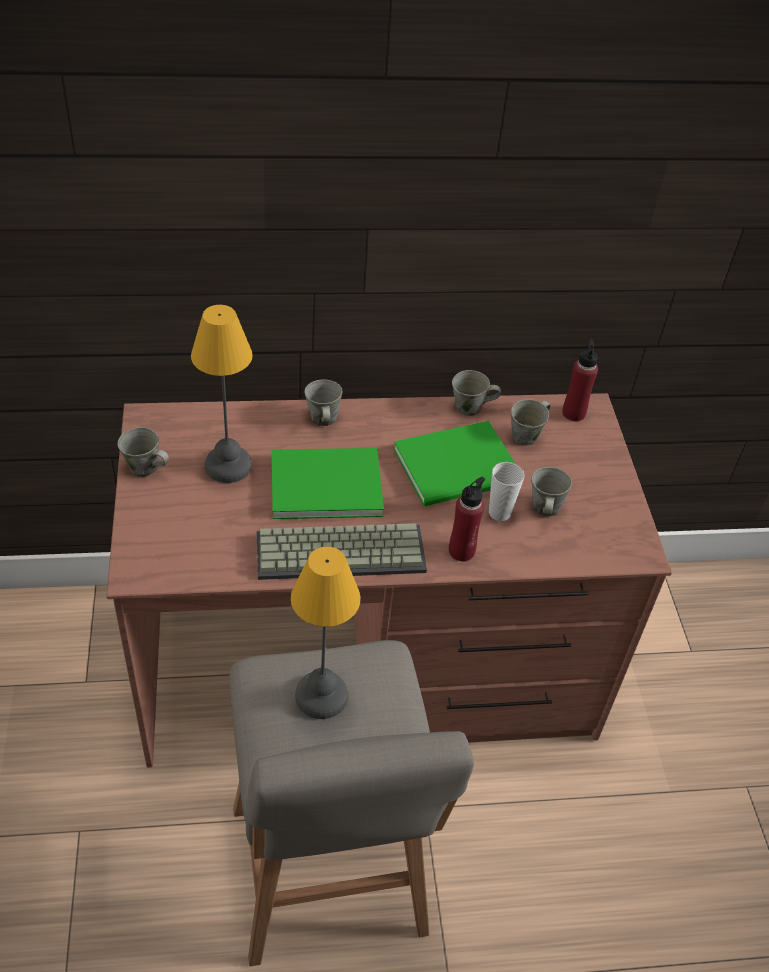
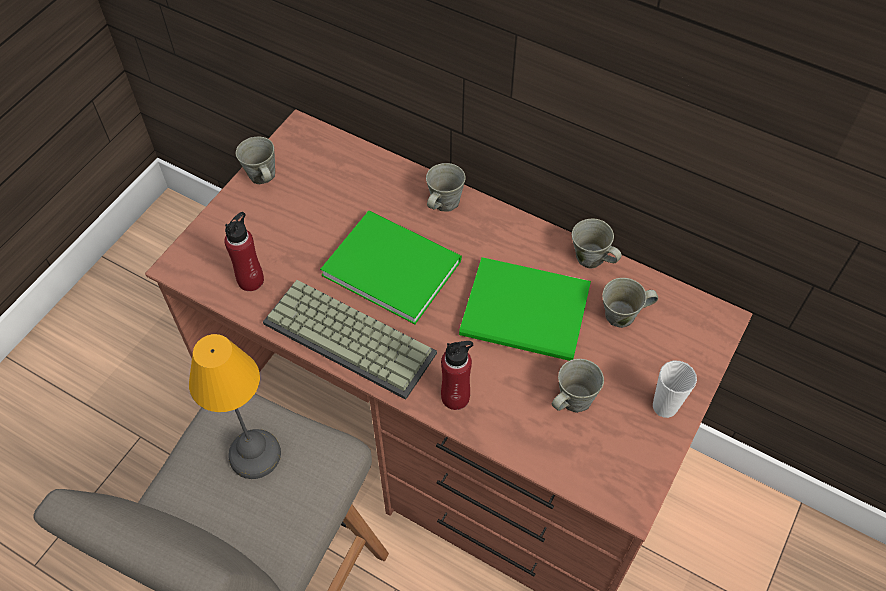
camera: 40 degrees right, 10 degrees up
table lamp [191,305,253,483] -> none
cup [489,462,525,521] -> cup moved to [653,361,697,418]
red bottle [562,339,598,422] -> red bottle moved to [224,212,264,291]

